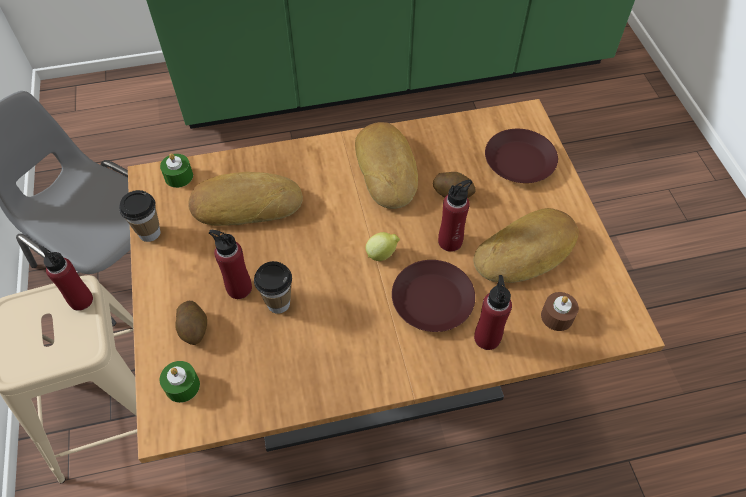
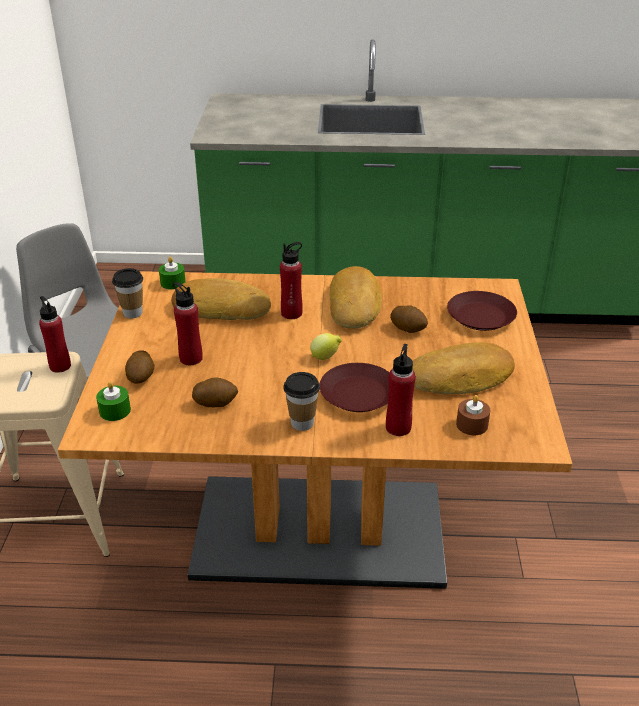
camera: 15 degrees right, 20 degrees down
cup [254,261,292,314] -> cup moved to [283,372,320,431]
red bottle [438,179,472,252] -> red bottle moved to [280,242,303,319]
none -> potato [192,378,238,407]

